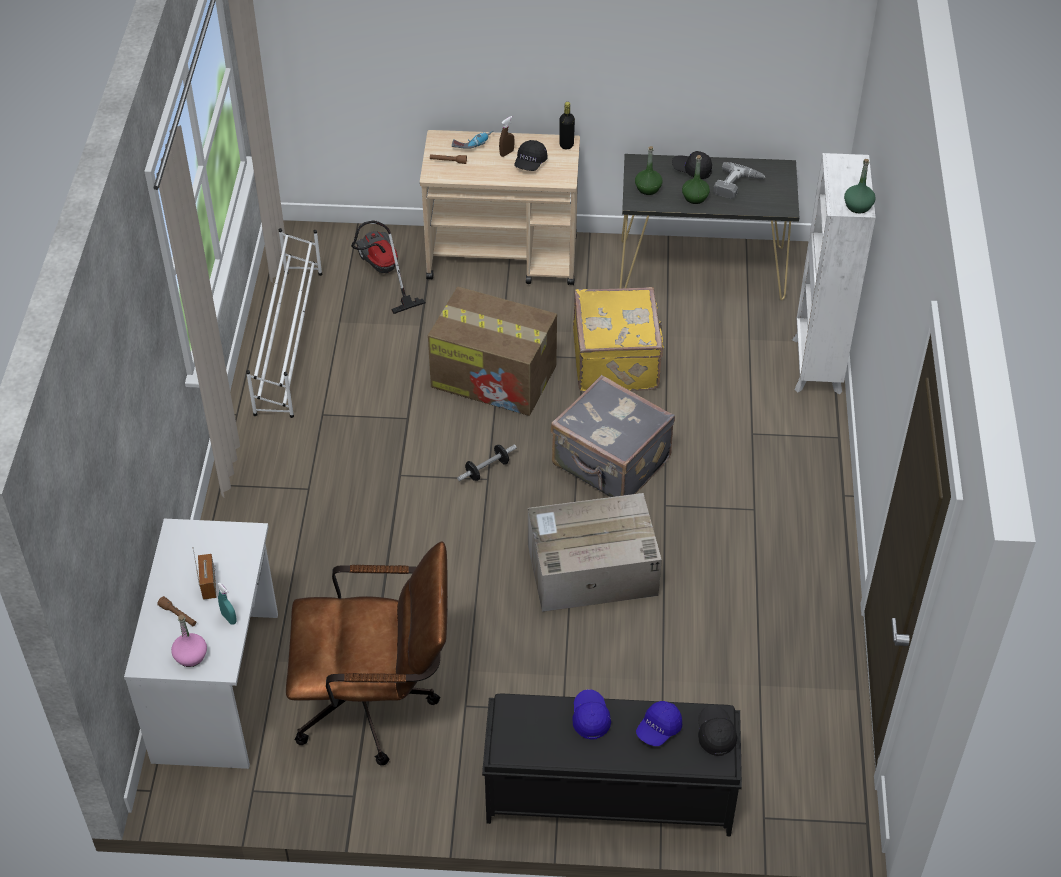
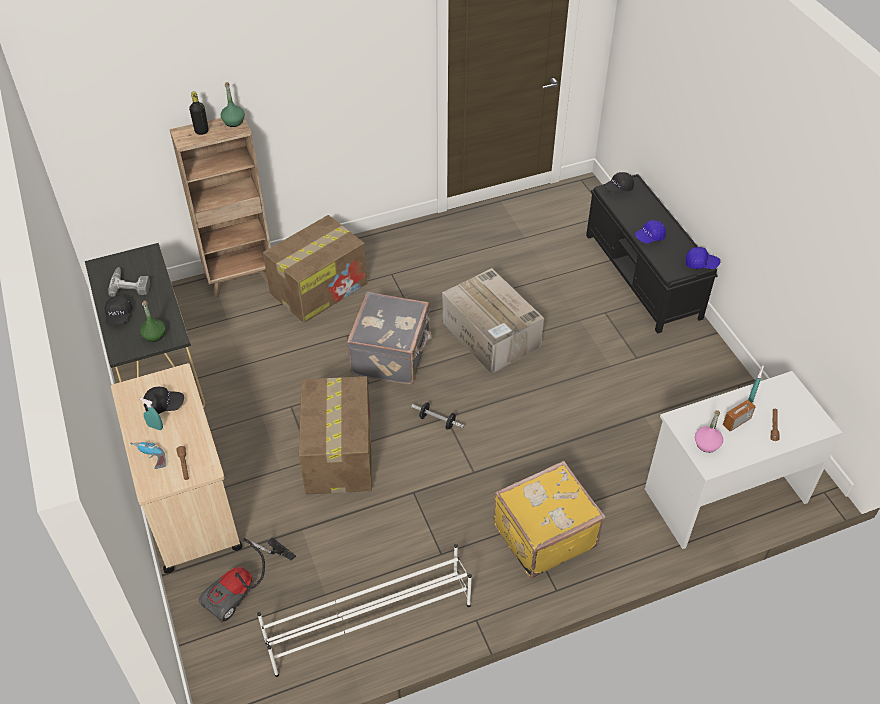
camera: 115 degrees left, 0 degrees up
pink bottle [171,615,207,667] -> pink bottle moved to [695,410,723,453]
brown office chair [286,541,448,765] -> none
brown spray bottle [499,116,514,157] -> turquoise spray bottle [140,398,163,430]
black bottle [559,102,575,149] -> black bottle moved to [189,91,209,135]
yellow suitcase [573,287,665,392] -> yellow suitcase moved to [493,461,605,578]
blue cap [636,701,682,746] -> blue cap moved to [685,247,721,269]
green bottle [682,155,710,204] -> none
white bookcase [792,153,876,394] -> brown bookcase [170,117,271,297]
none -> cardboard box [263,215,367,323]

